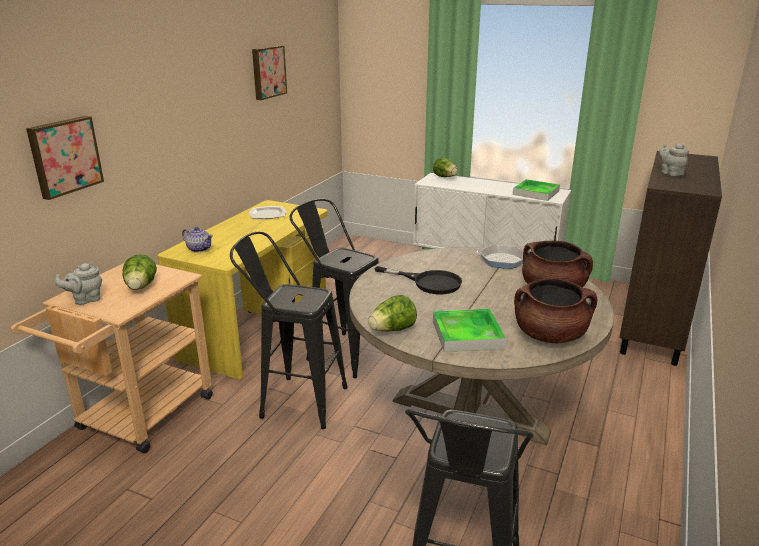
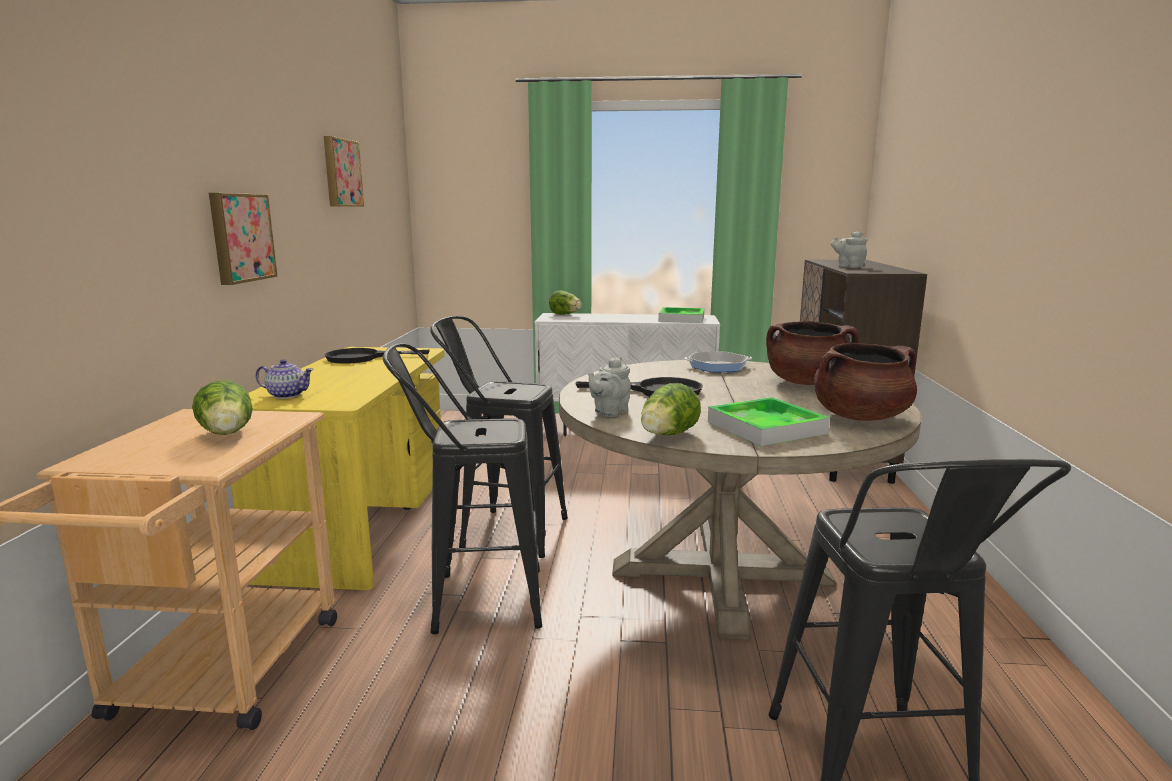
camera: 20 degrees left, 10 degrees down
picture [26,116,104,200] -> picture moved to [209,193,278,285]
grey teapot [55,263,102,305] -> grey teapot moved to [588,357,631,417]
plate [249,206,286,219] -> black frying pan [325,348,430,364]

